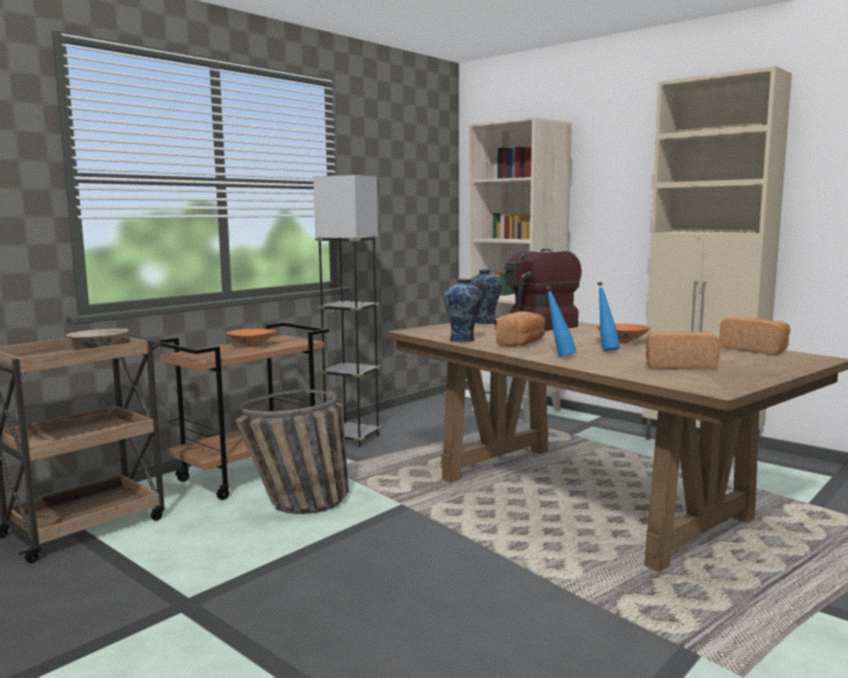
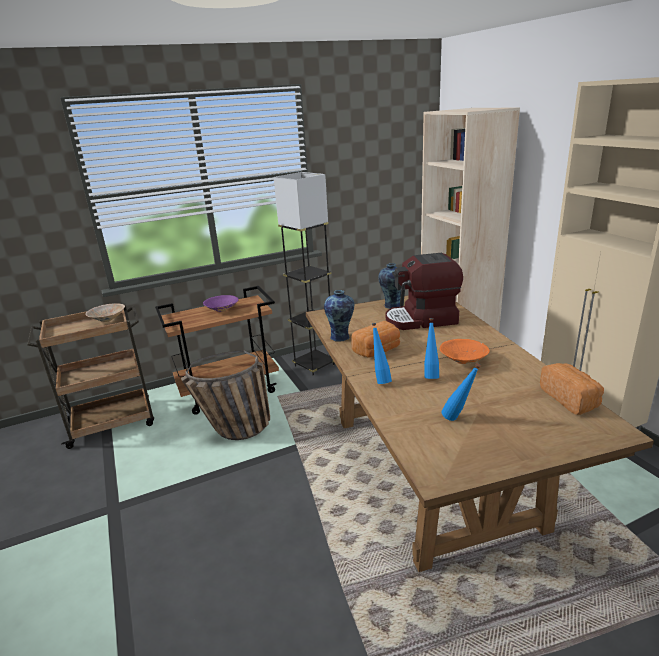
camera: 25 degrees right, 15 degrees up
orange bowl [226,329,277,347] -> purple bowl [203,295,239,312]
bread [646,331,720,370] -> blue bottle [441,363,481,421]

